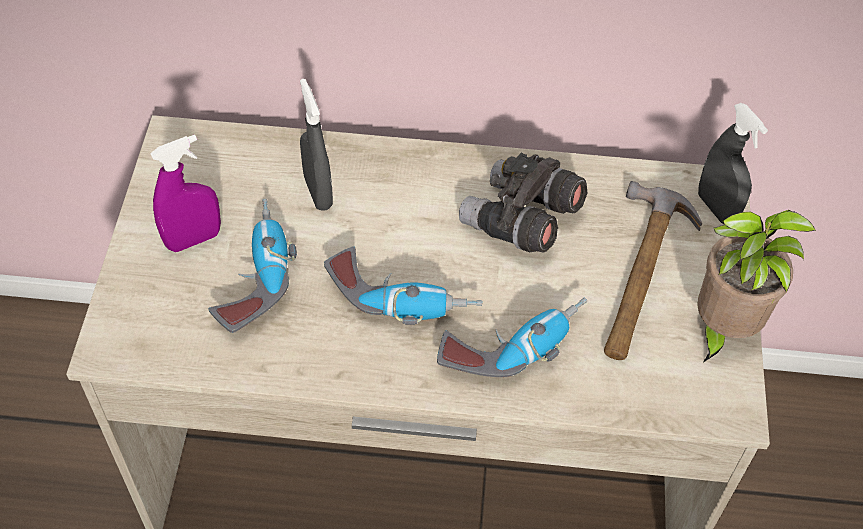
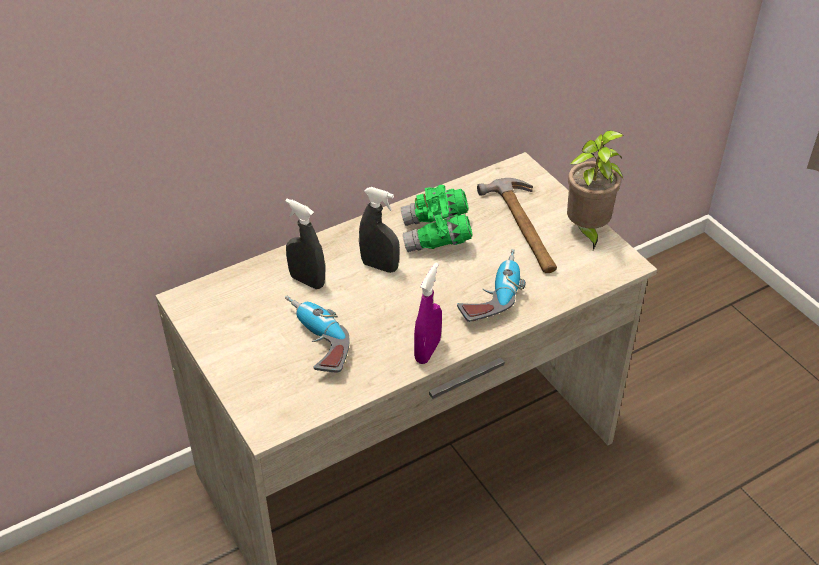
camera: 35 degrees left, 10 degrees down
purple spray bottle [150,135,221,252] -> purple spray bottle moved to [414,263,442,364]
power drill [324,246,482,325] -> none
grey binoculars [459,153,588,253] -> green binoculars [401,185,472,252]
grey spray bottle [698,103,768,224] -> grey spray bottle moved to [359,187,400,273]

